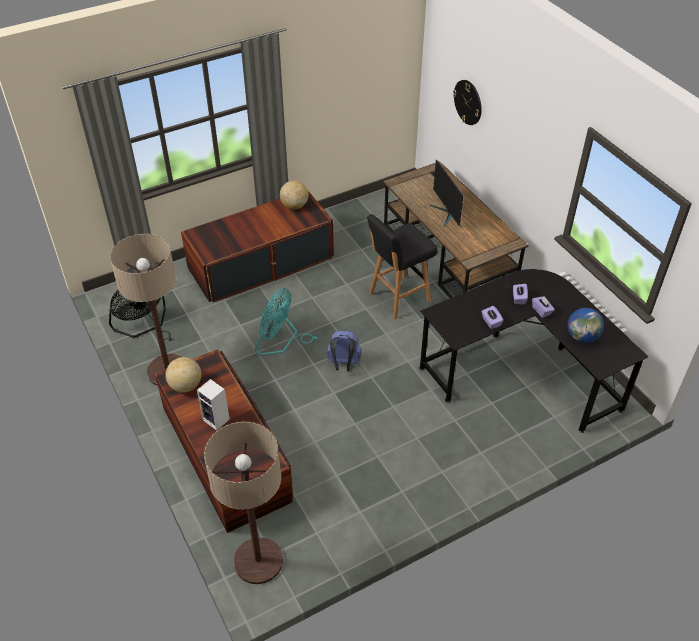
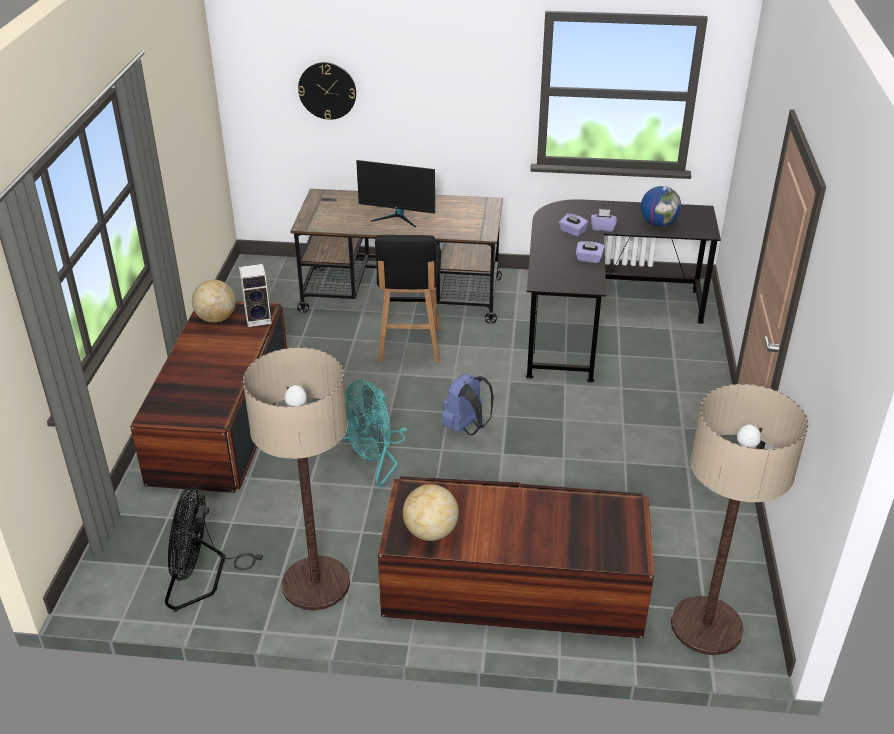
camera: 55 degrees left, 10 degrees down
speaker [197,379,230,431] -> speaker moved to [239,264,271,327]

